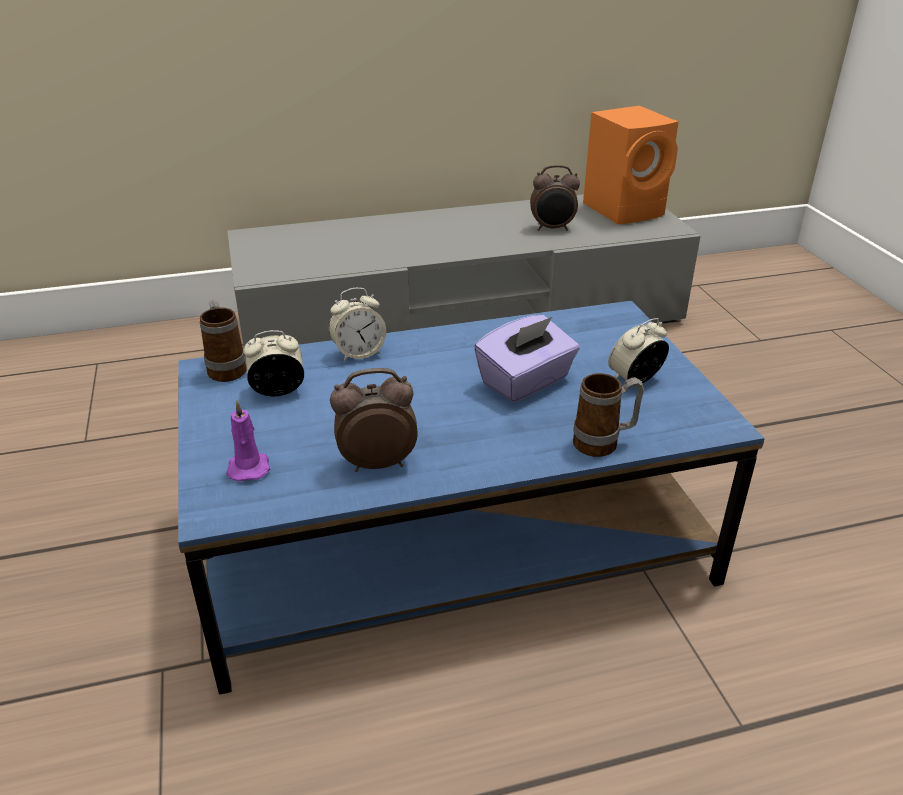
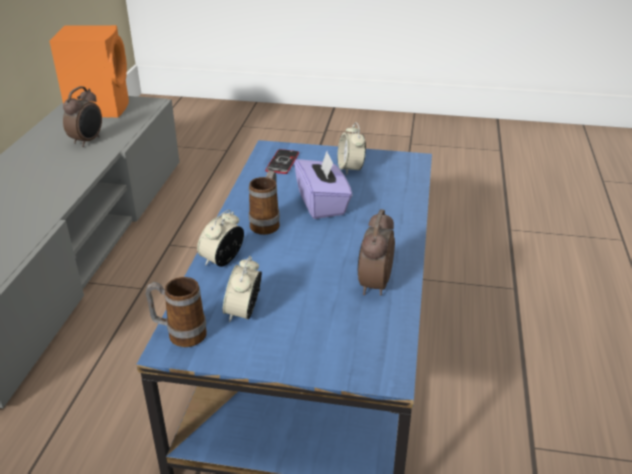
camera: 65 degrees left, 0 degrees up
purple candle [226,400,270,482] -> none
alarm clock [329,288,386,361] -> alarm clock turned 150 degrees counterclockwise [197,210,244,267]
mug [573,373,644,457] -> mug moved to [249,171,280,235]
none -> phone [265,149,299,174]

